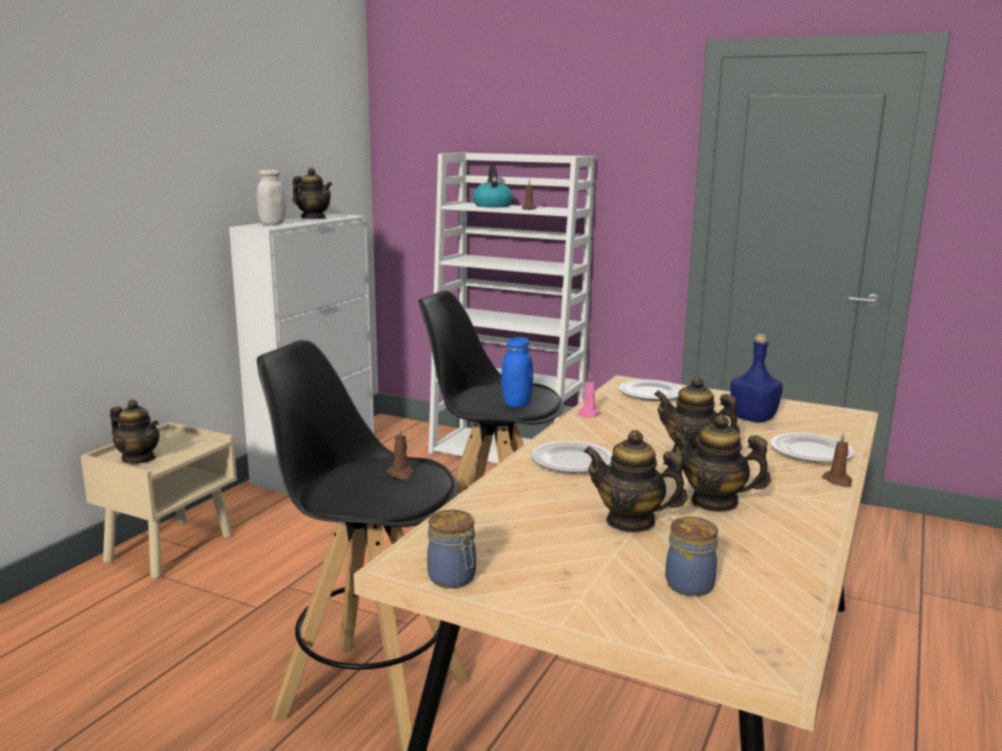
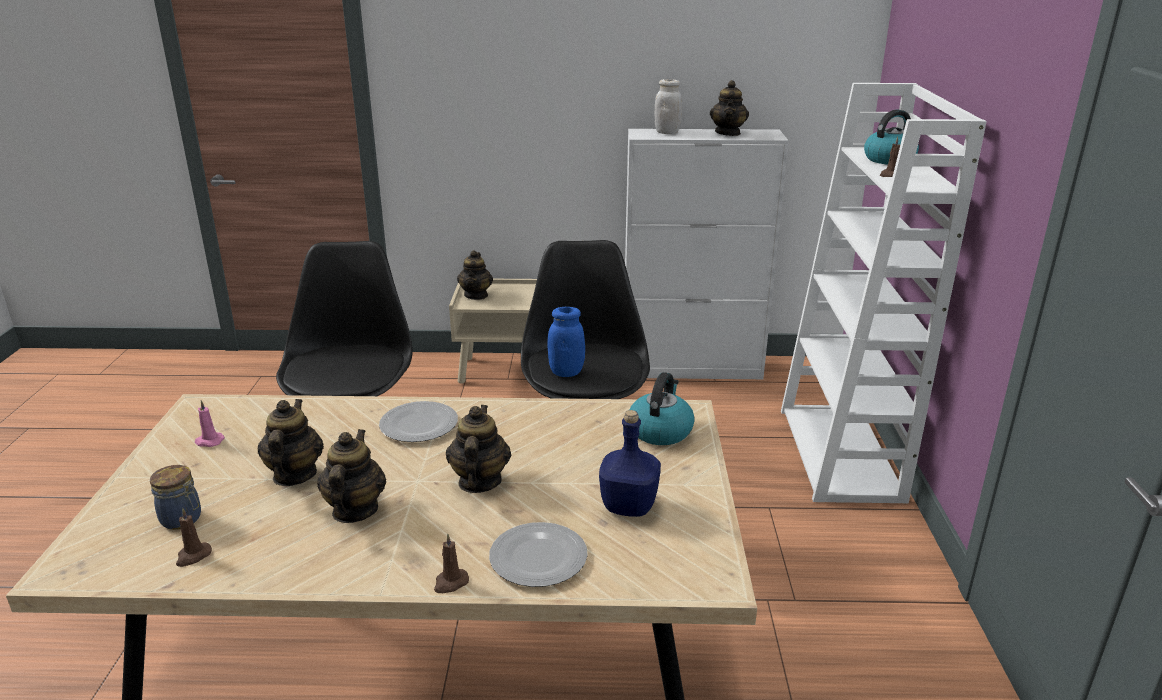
camera: 65 degrees right, 10 degrees up
brown candle [387,426,414,479] -> brown candle moved to [176,508,212,567]
jar [427,510,476,588] -> none
pink candle [578,374,601,418] -> pink candle moved to [195,400,225,447]
plate [619,380,682,401] -> kettle [629,372,695,445]

